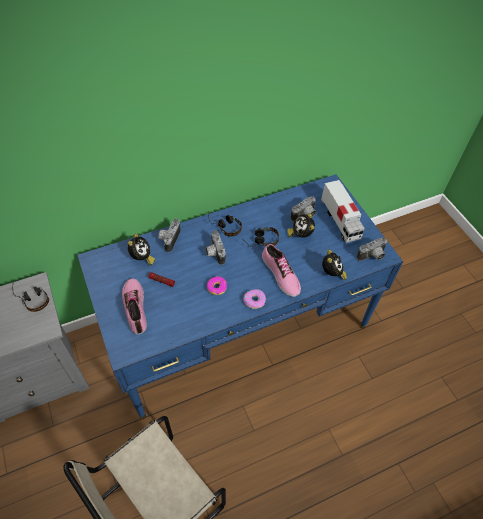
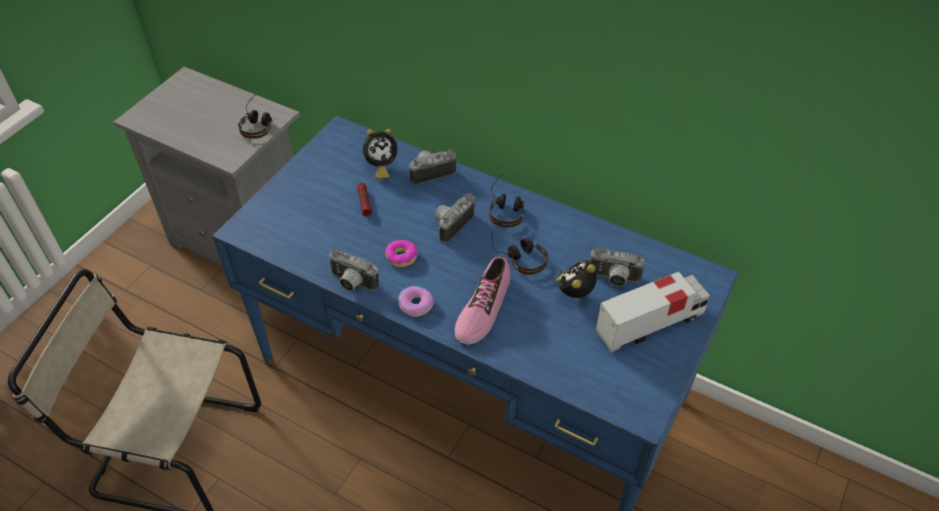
camera: 55 degrees right, 5 degrees down
shoe [122,279,147,335] -> none
toy truck [321,180,365,243] -> toy truck turned 150 degrees counterclockwise [596,272,710,352]
alarm clock [322,250,347,280] -> none
camera [357,238,388,261] -> camera moved to [328,248,379,291]

